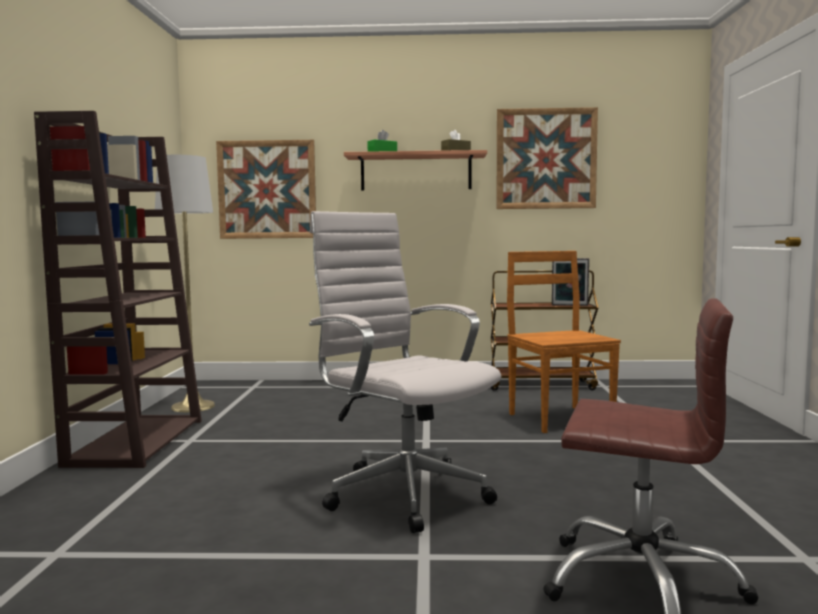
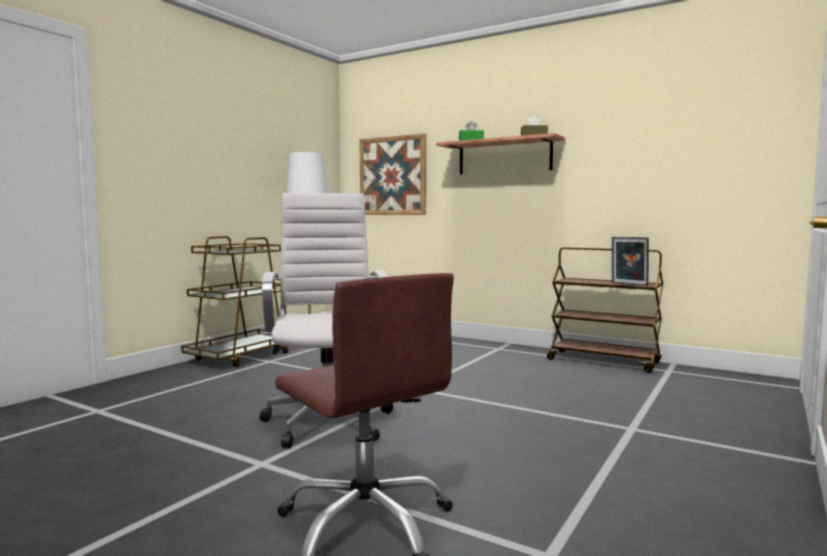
camera: 30 degrees right, 0 degrees up
brown bookcase [34,111,202,468] -> brown cart [181,236,288,368]
picture [496,107,598,209] -> none
brown chair [507,251,621,433] -> none

